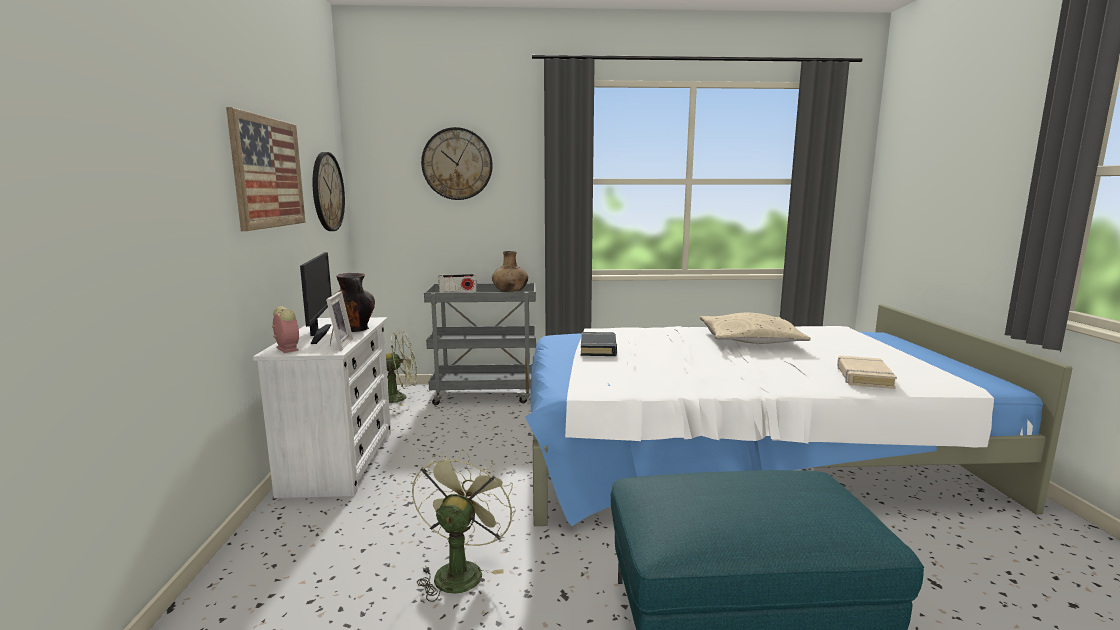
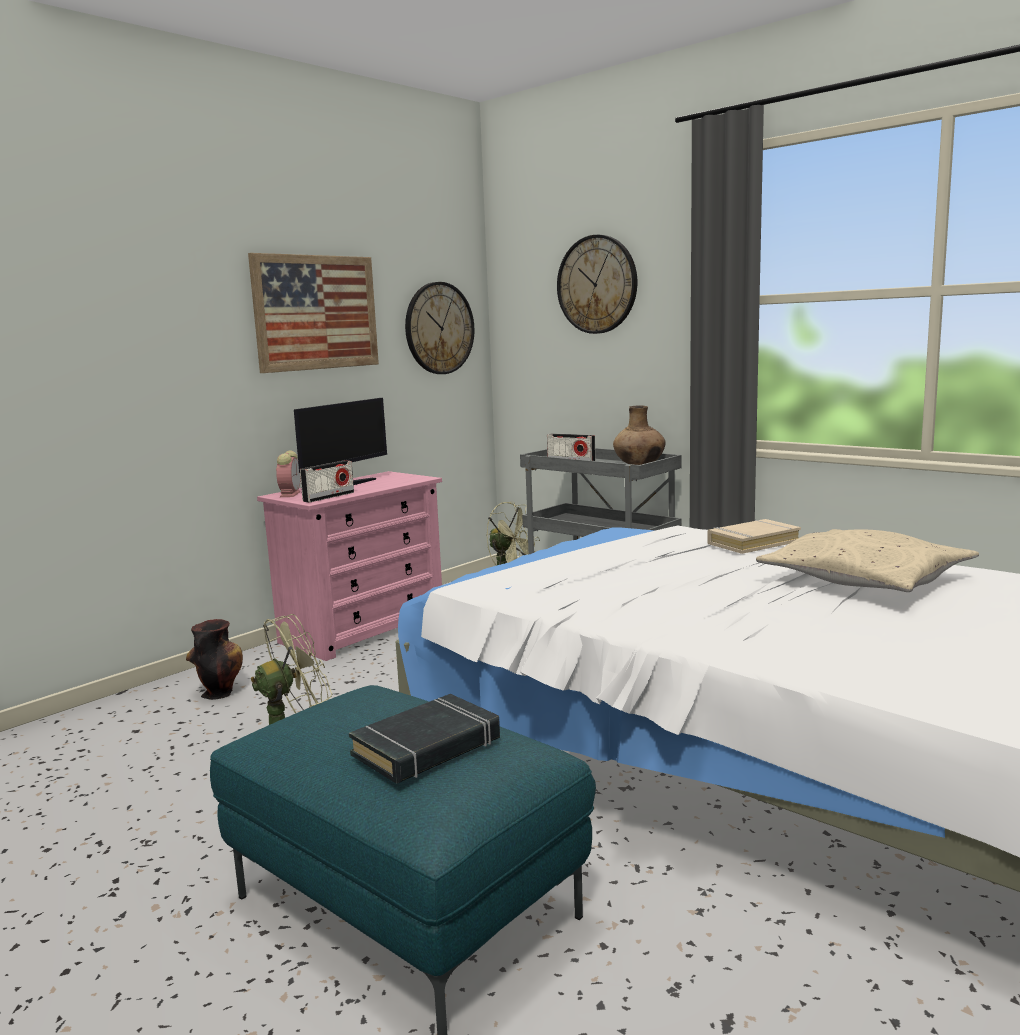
camera: 45 degrees right, 0 degrees up
white dresser [253,317,391,498] -> pink dresser [257,471,442,661]
picture frame [326,291,353,351] -> radio [300,460,354,503]
vase [333,273,375,332] -> vase moved to [186,619,243,700]
black book [581,332,617,356] -> black book moved to [349,694,500,783]
beige book [837,356,897,389] -> beige book moved to [708,519,801,554]

